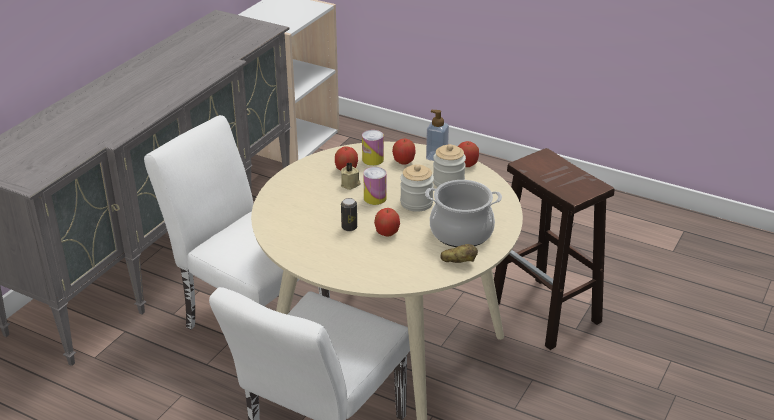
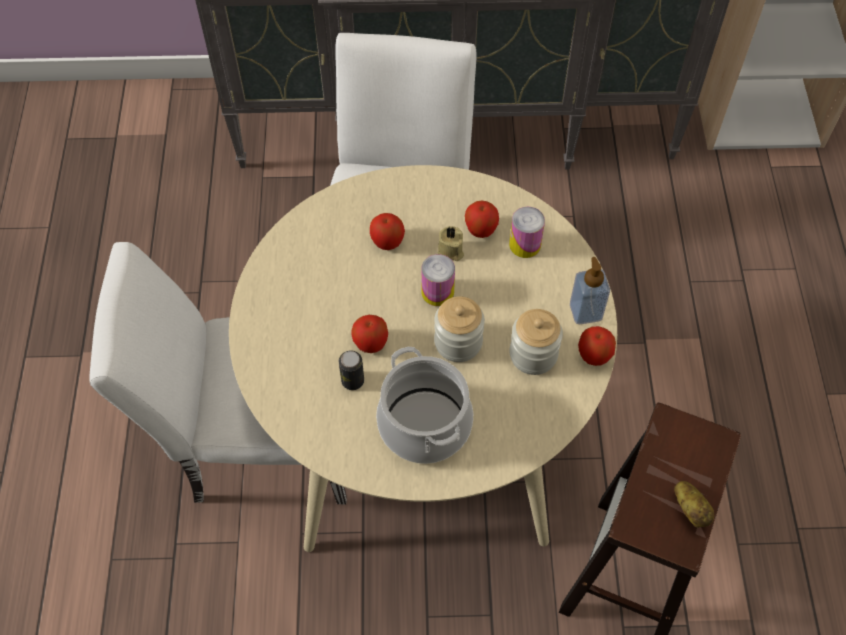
camera: 60 degrees right, 25 degrees up
can [341,198,357,231] -> can moved to [339,351,364,390]
apple [392,139,416,165] -> apple moved to [370,213,405,250]
potato [440,244,478,263] -> potato moved to [674,481,714,528]

